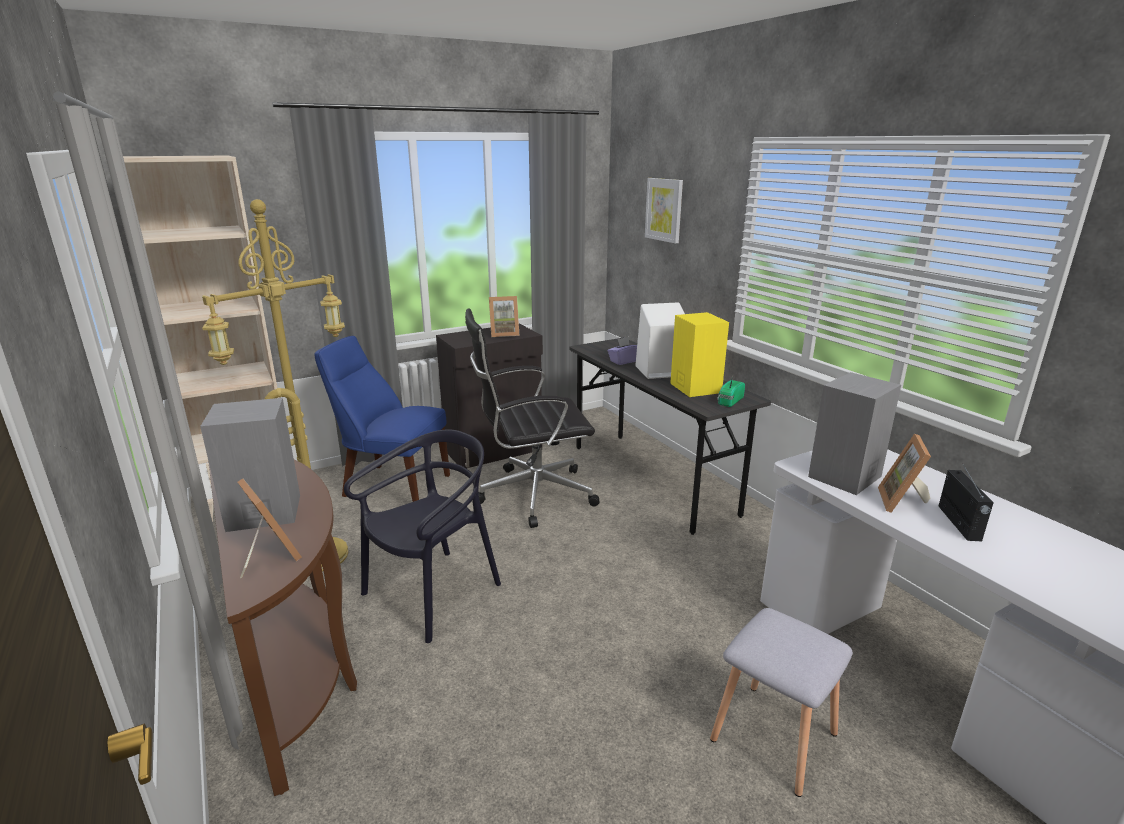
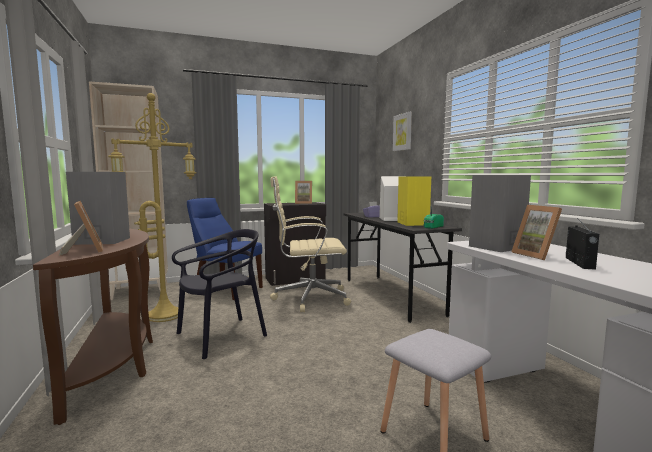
camera: 10 degrees right, 15 degrees down
black office chair [465,308,599,528] -> beige office chair [270,177,351,312]
picture frame [878,434,931,513] -> picture frame turned 45 degrees counterclockwise [511,205,562,260]

